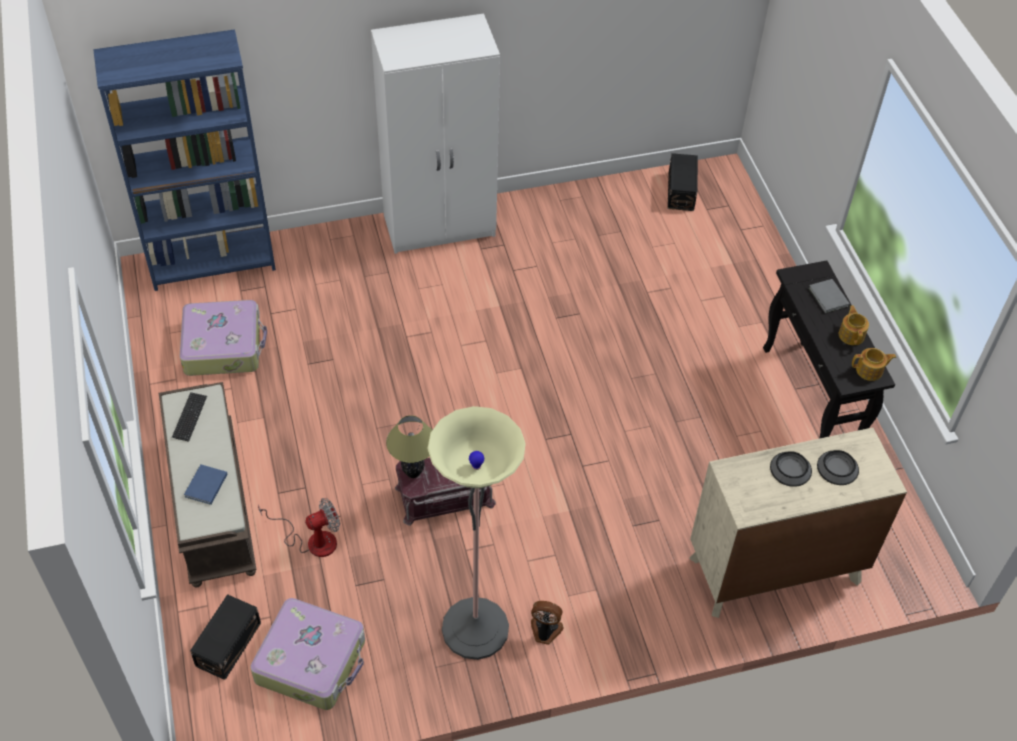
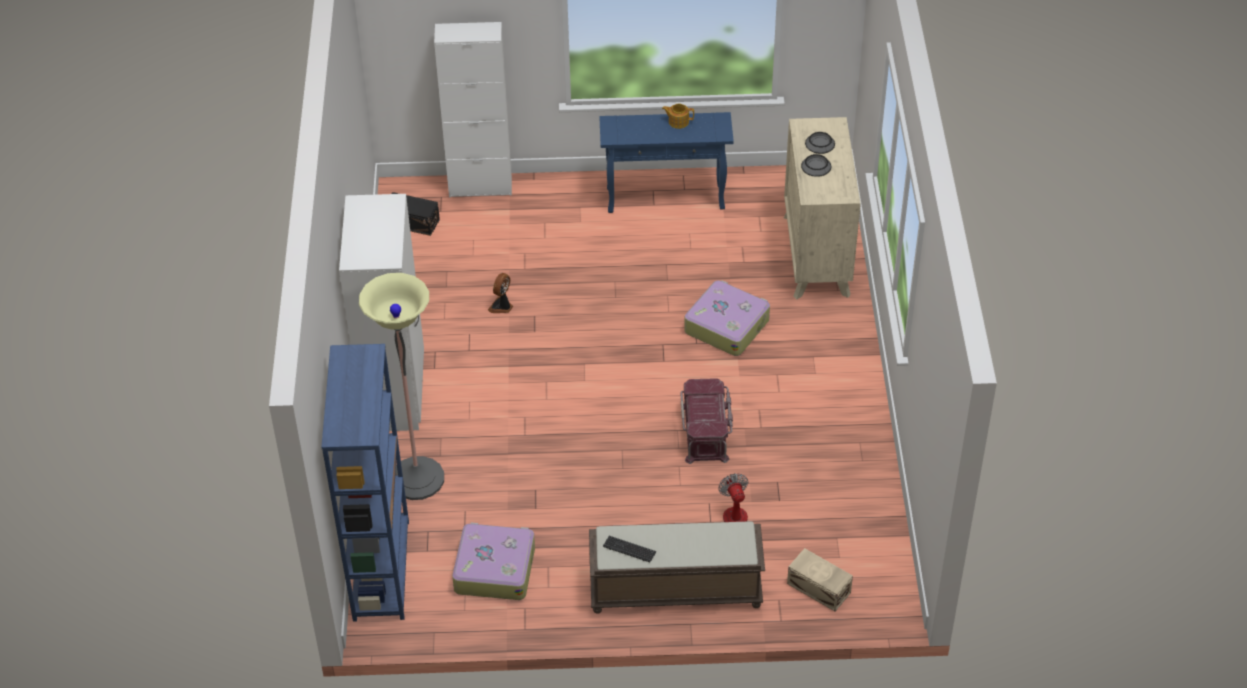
camera: 75 degrees left, 5 degrees down
blue book [184,464,227,505] -> none
black storage box [190,594,261,680] -> beige storage box [787,548,853,611]
suitcase [250,598,365,710] -> suitcase moved to [684,280,770,356]
table lamp [386,415,432,478] -> none
floor lamp [427,406,526,660] -> floor lamp moved to [359,273,444,500]
fan [531,601,564,645] -> fan moved to [488,273,513,313]
black console table [763,261,895,439] -> blue console table [599,112,734,213]
grey book [808,279,850,313] -> none
teapot [852,348,896,381] -> none
none -> white cabinet [434,22,512,197]

